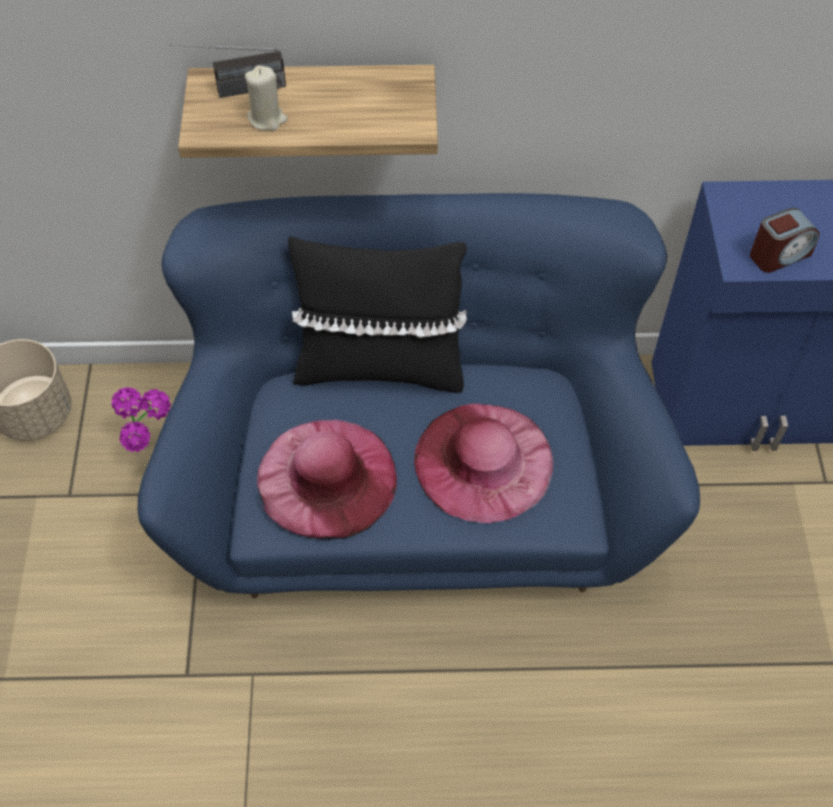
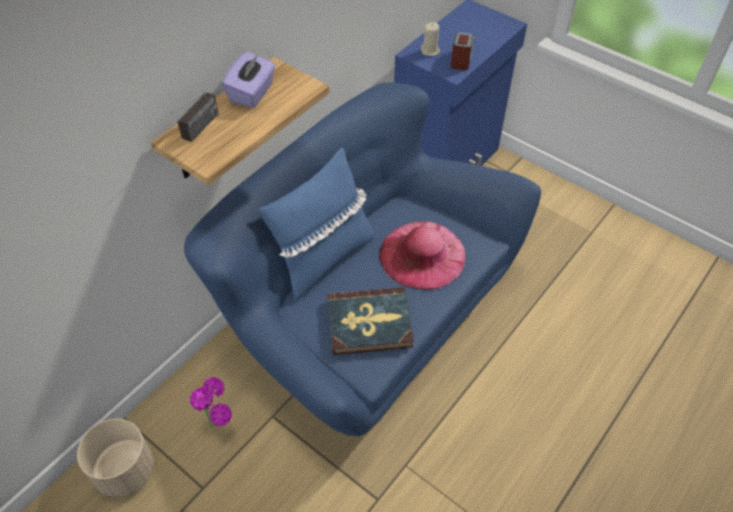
camera: 50 degrees left, 5 degrees down
beige candle [245,66,287,131] -> beige candle moved to [421,22,440,56]
pink hat [257,419,397,540] -> book [327,287,414,355]
black pillow [288,236,467,393] -> blue pillow [259,147,374,301]
none -> purple tissue box [222,51,276,108]

